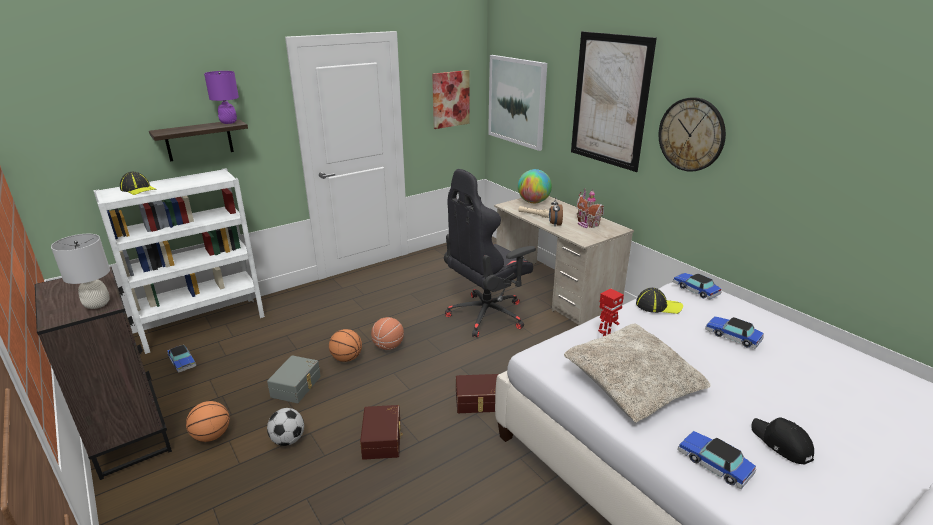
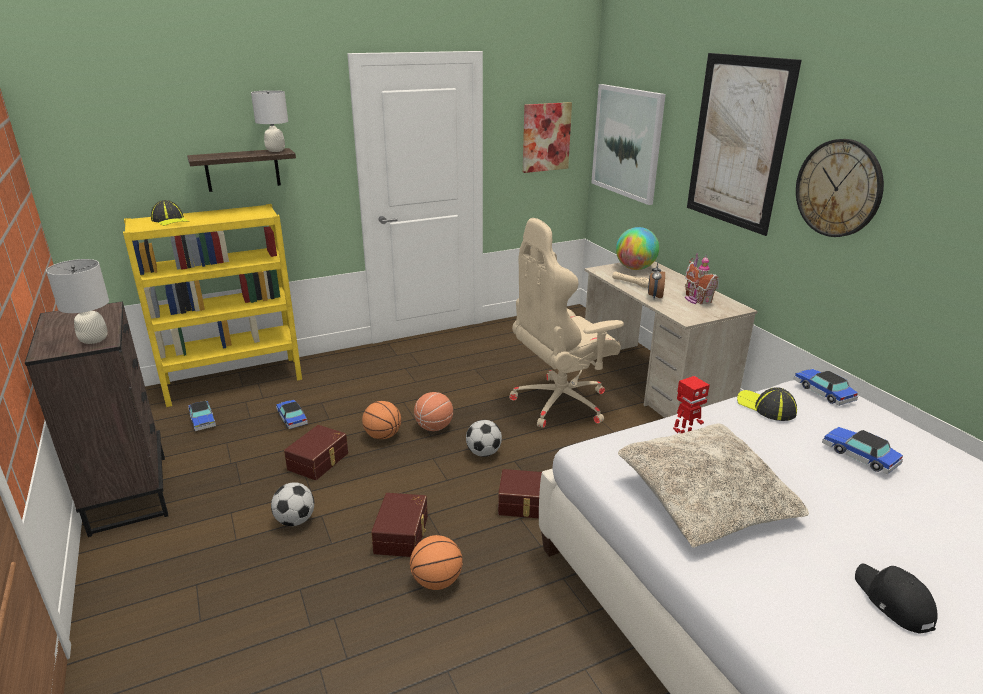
camera: 10 degrees right, 0 degrees up
white bookcase [93,168,265,354] -> yellow bookcase [123,204,302,407]
basketball [186,401,230,442] -> basketball moved to [410,535,463,590]
purple table lamp [204,71,239,124] -> grey table lamp [251,90,288,152]
grey storage box [267,355,321,403] -> brown storage box [284,425,348,480]
black office chair [444,169,536,337] -> beige office chair [509,218,624,428]
cap [636,288,683,314] -> cap turned 150 degrees counterclockwise [737,387,797,421]
toy car [678,431,756,489] -> toy car moved to [276,400,308,429]
none -> football [466,420,502,457]

